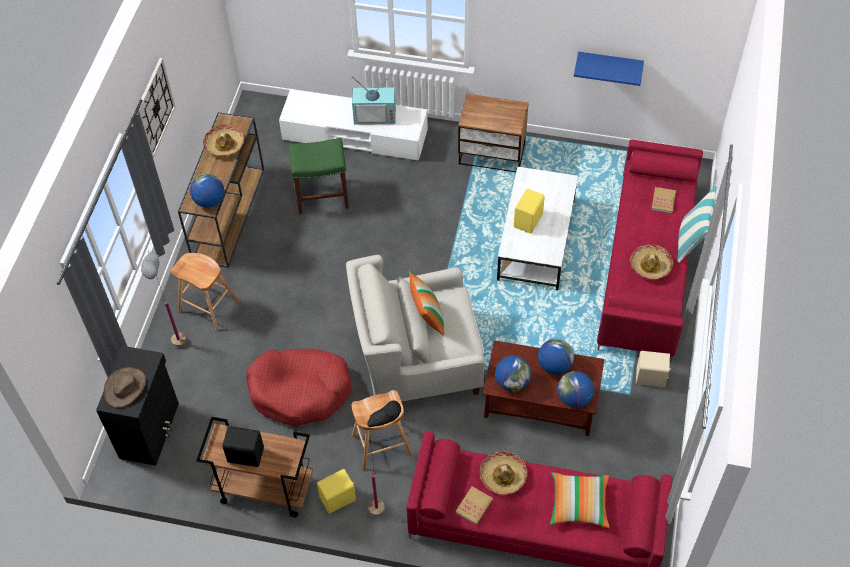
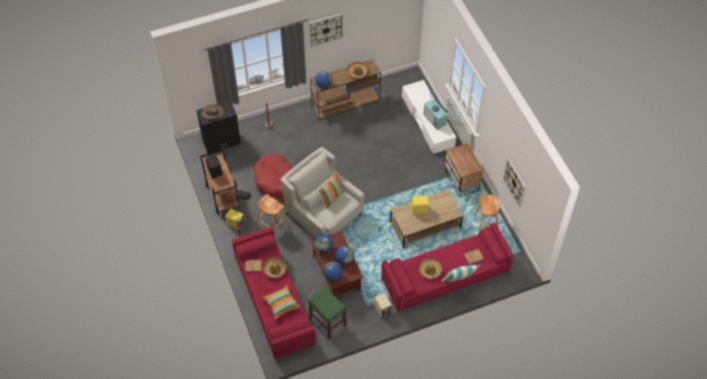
camera: 55 degrees right, 0 degrees up
brown stool [171,253,239,331] -> brown stool moved to [474,195,499,235]
green stool [289,138,349,214] -> green stool moved to [308,286,347,339]
white coffee table [497,167,578,290] -> brown coffee table [390,189,463,248]
blue shelf [574,52,644,86] -> wall clock [503,158,526,208]

